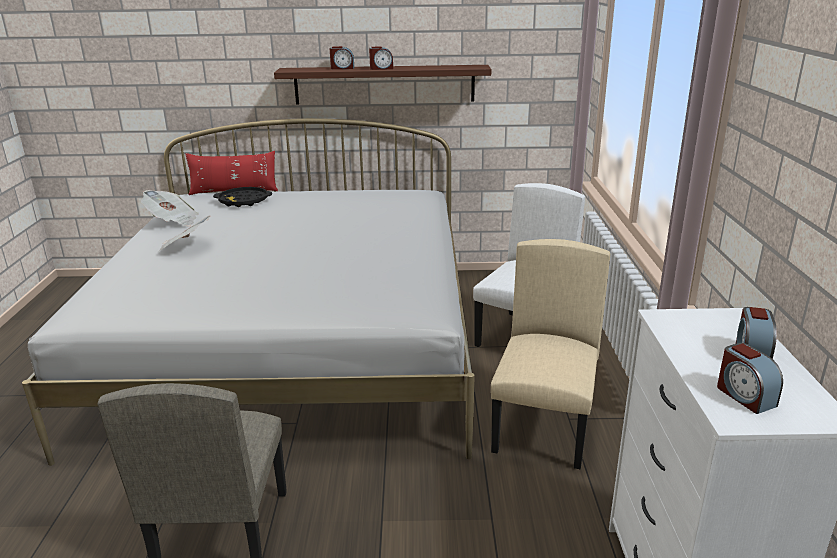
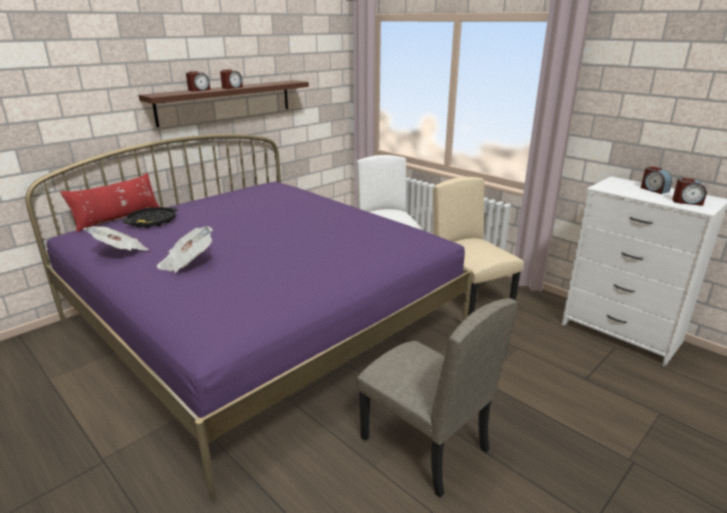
camera: 45 degrees left, 0 degrees up
white bed [22,118,475,466] -> purple bed [25,134,473,501]

